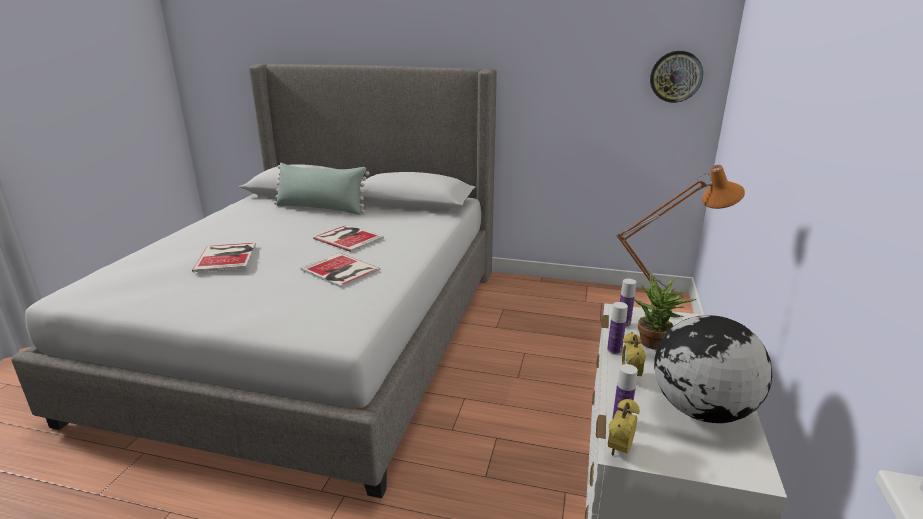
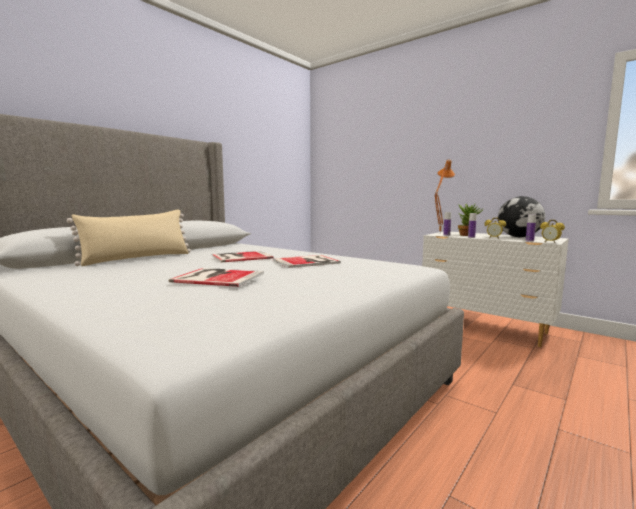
camera: 65 degrees left, 15 degrees down
green pillow [274,163,369,215] -> beige pillow [67,209,191,266]
wall clock [650,51,703,103] -> none

